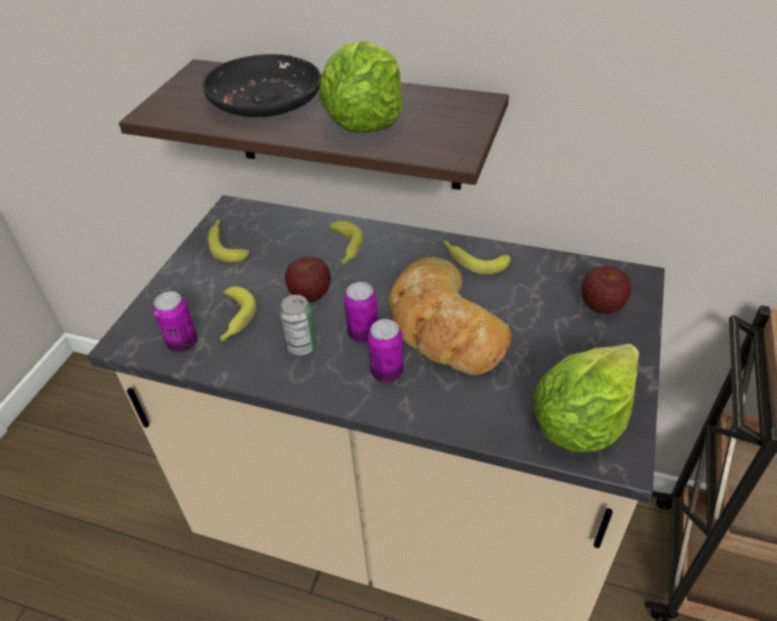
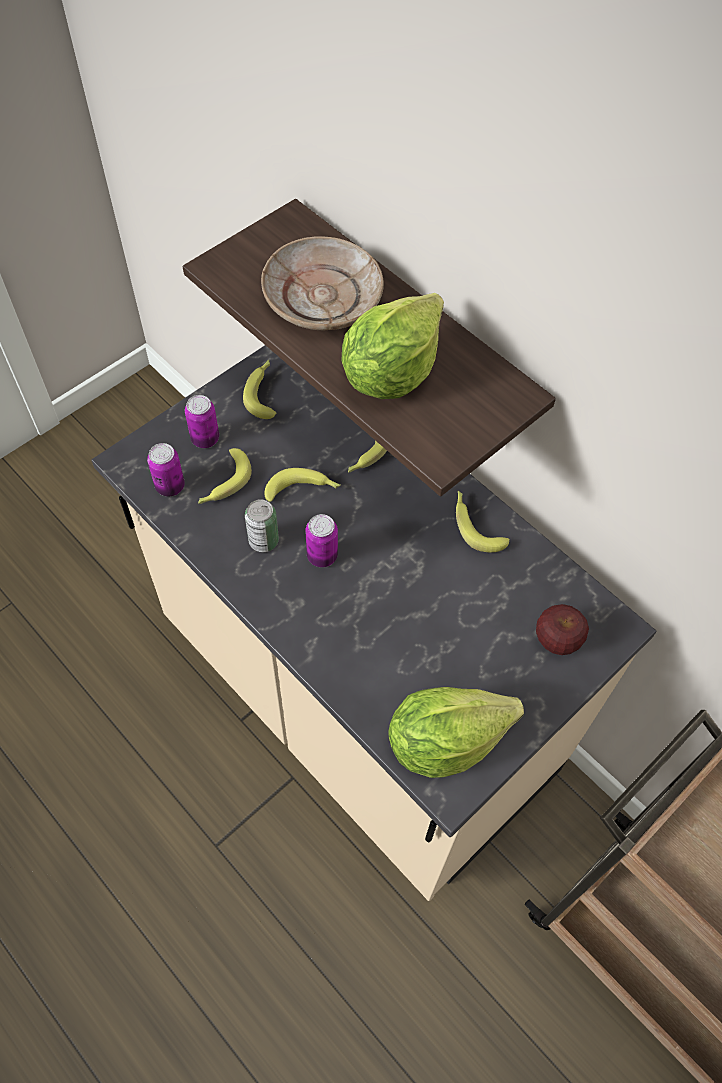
camera: 25 degrees right, 15 degrees up
black plate [203,54,321,117] -> beige plate [261,236,384,330]
apple [285,256,331,303] -> banana [264,468,341,502]
can [368,319,404,382] -> can moved to [185,395,219,448]
bread [389,257,512,375] -> none

